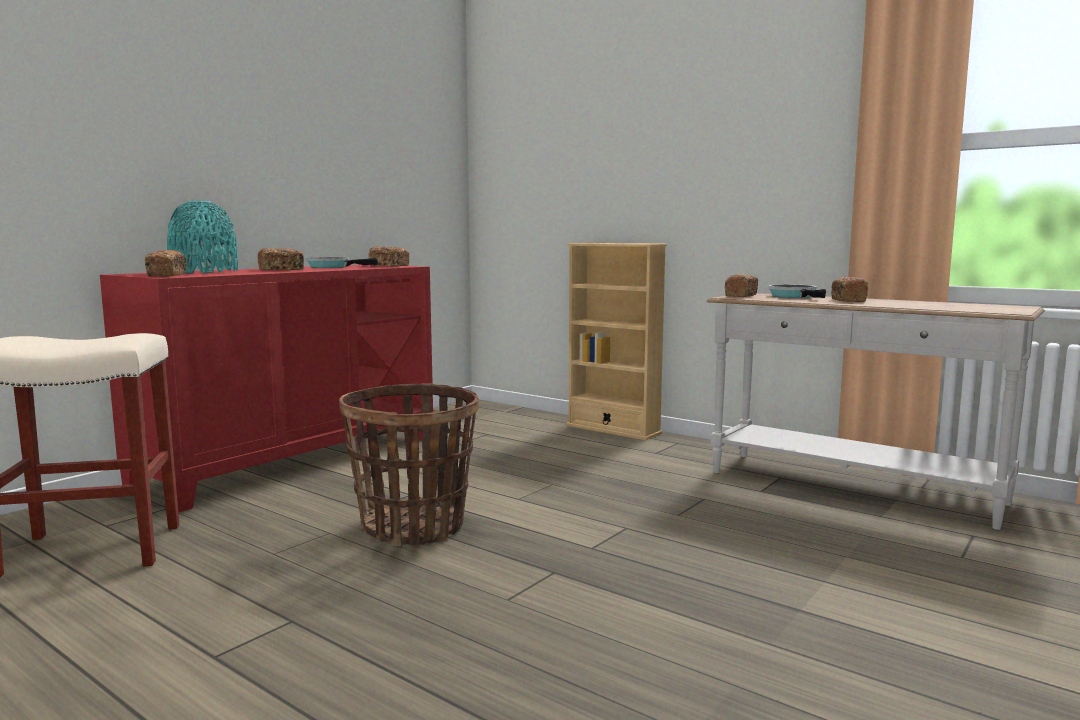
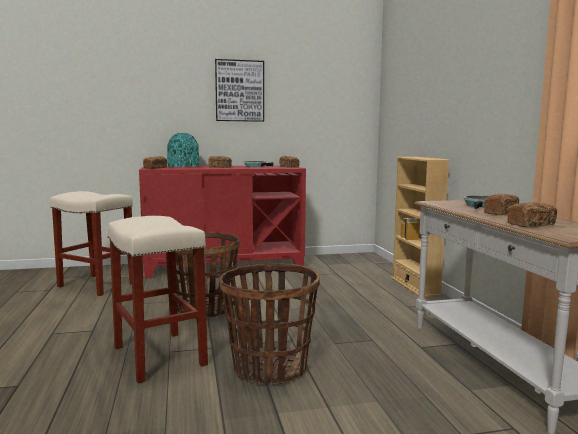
camera: 40 degrees right, 0 degrees up
bread [725,274,758,297] -> bread moved to [507,202,557,227]
none -> beige stool [108,216,208,383]
none -> picture [215,59,264,122]
none -> basket [219,263,320,385]

